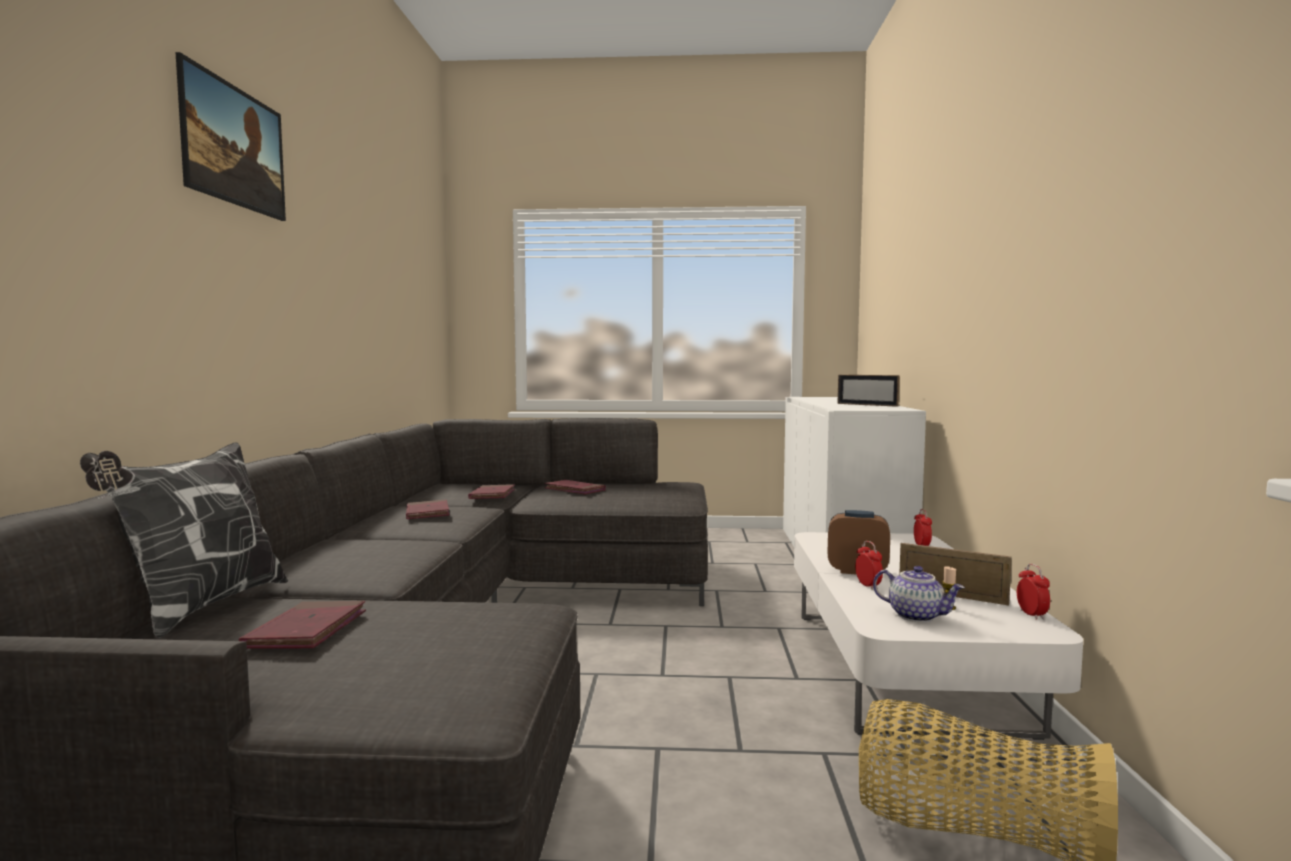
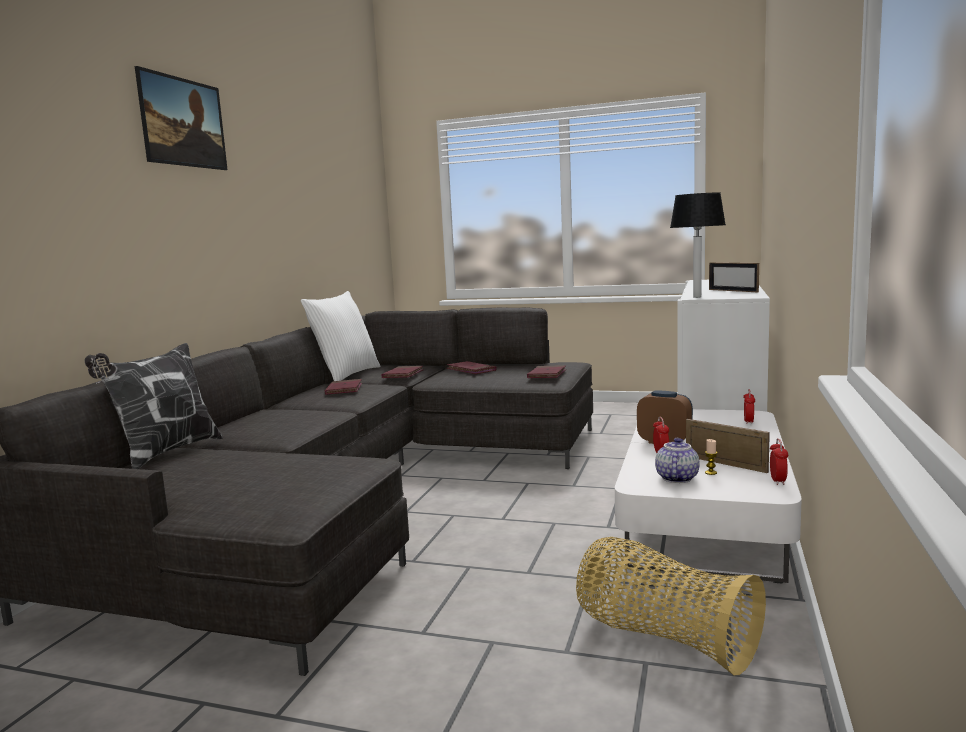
camera: 15 degrees right, 5 degrees up
red book [239,601,366,649] -> red book moved to [527,365,566,378]
teapot [873,566,965,622] -> teapot turned 120 degrees counterclockwise [655,438,700,483]
none -> white pillow [301,291,380,381]
none -> table lamp [670,193,726,298]

